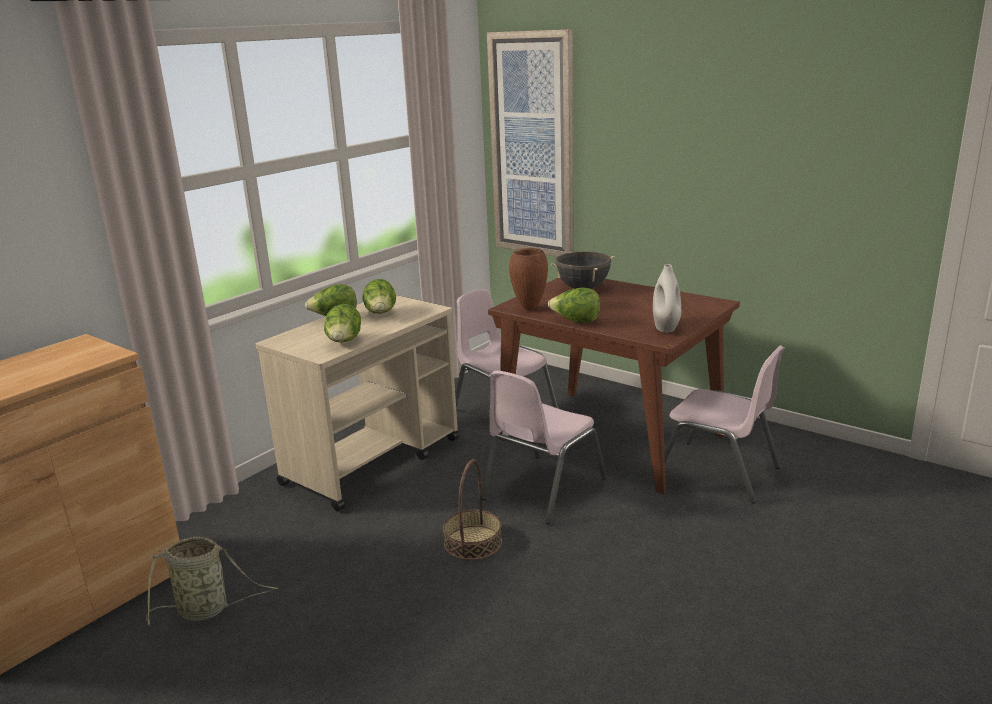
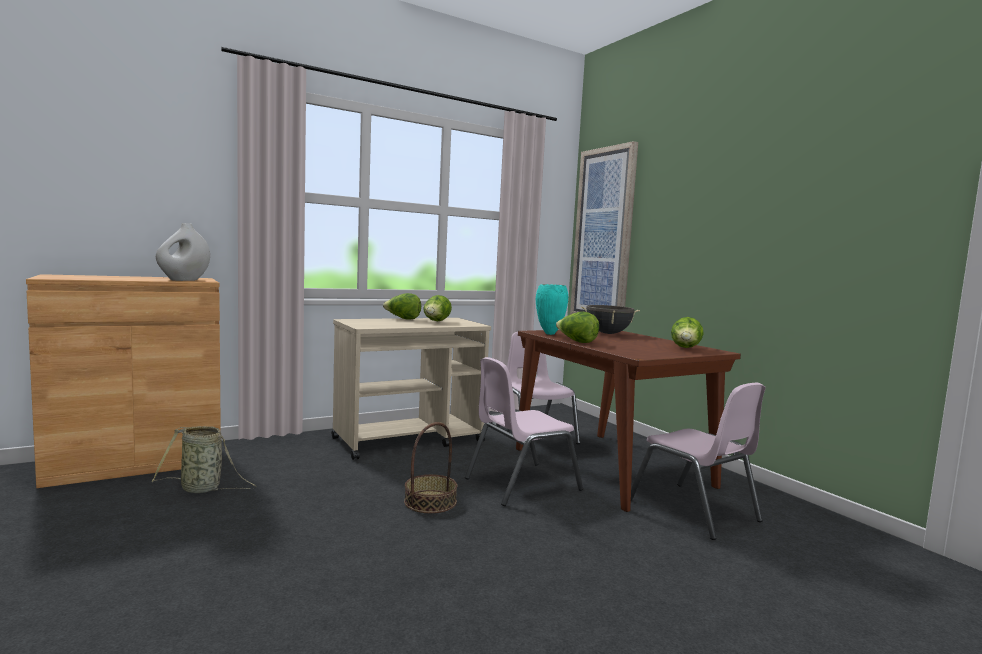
camera: 20 degrees right, 15 degrees down
lettuce [324,304,361,342] -> lettuce moved to [671,317,704,348]
brown vase [509,248,548,310] -> turquoise vase [536,284,568,335]
white vase [653,264,681,333] -> white vase moved to [156,223,210,281]

